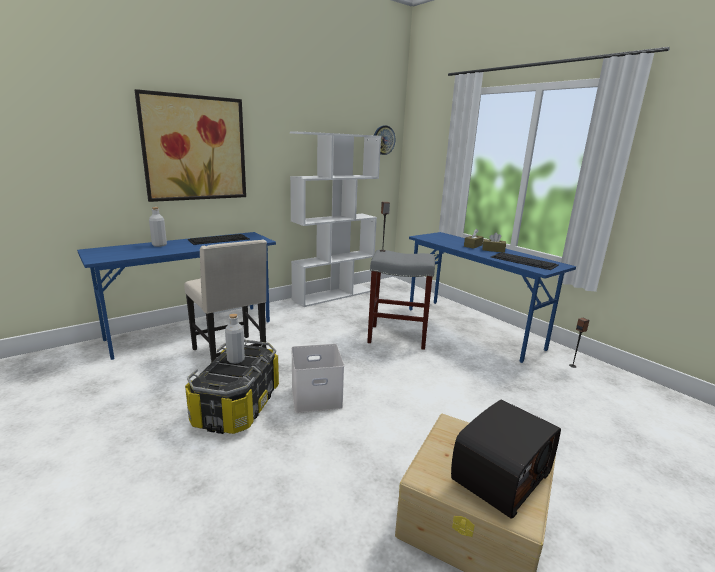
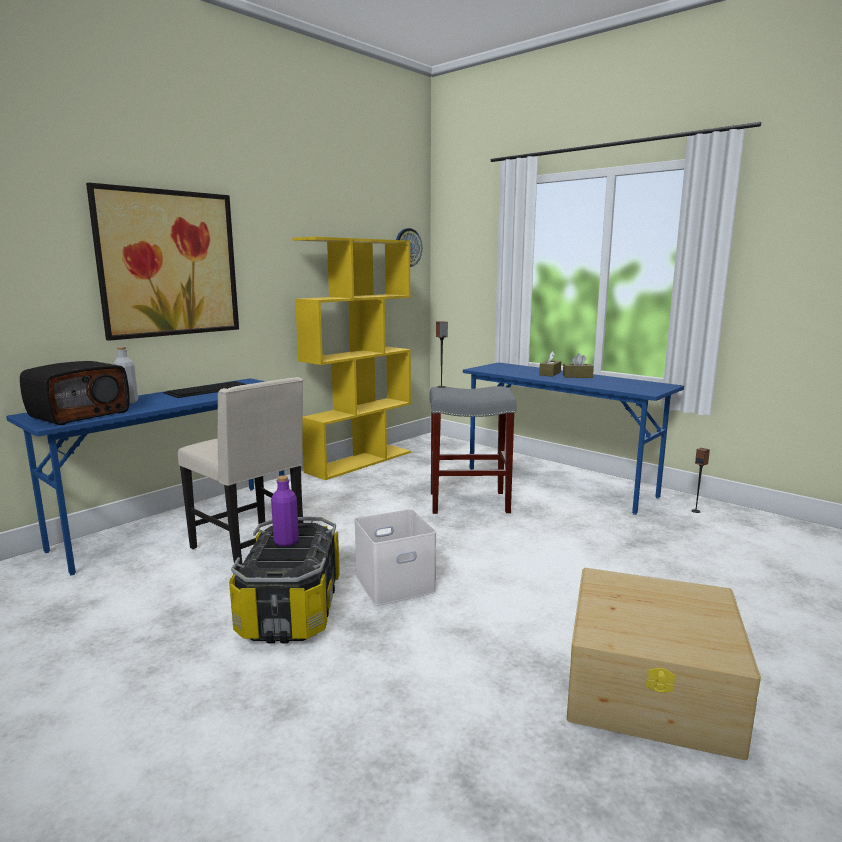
camera: 10 degrees left, 5 degrees down
grey bottle [225,314,245,364] -> purple bottle [271,476,299,546]
white bookcase [290,131,381,307] -> yellow bookcase [292,237,411,480]
radio [451,400,561,519] -> radio moved to [20,361,130,425]
keyboard [491,253,559,270] -> none

